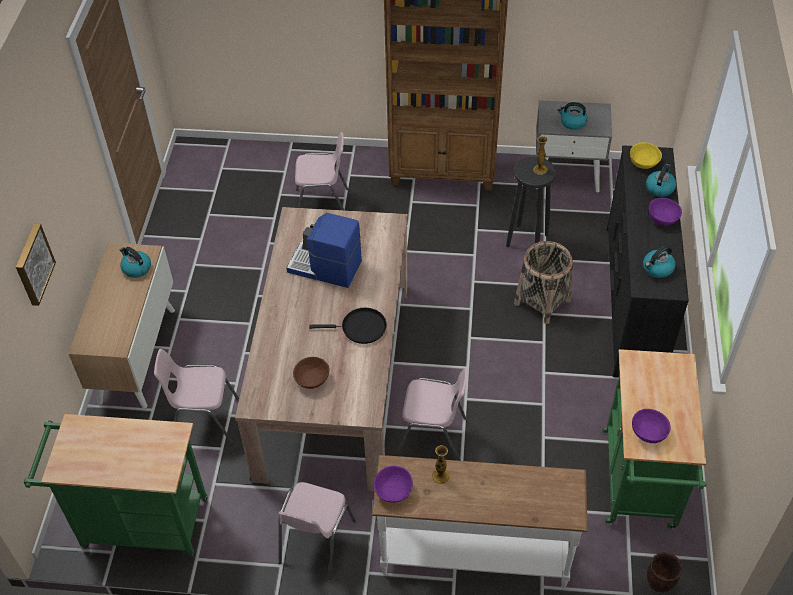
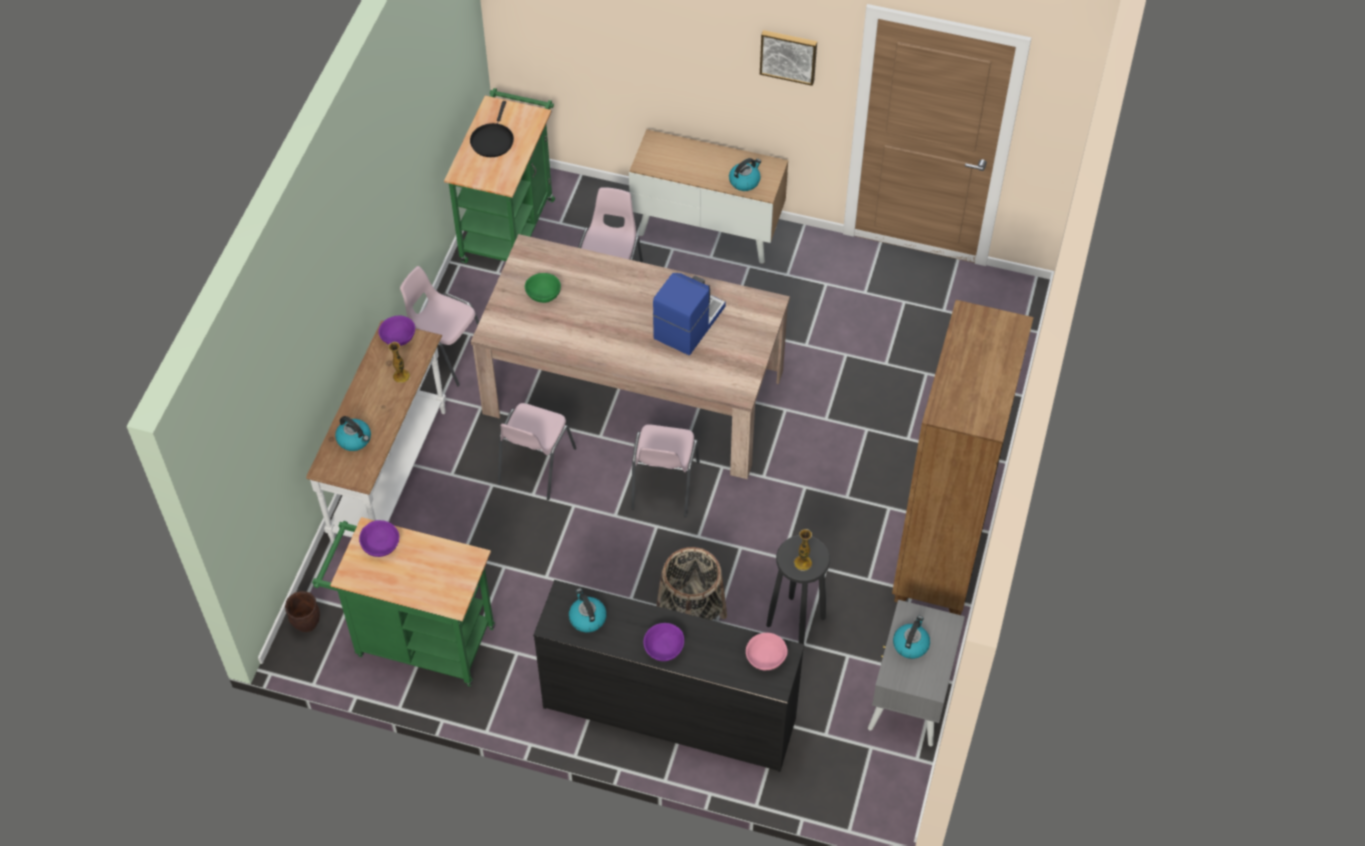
camera: 100 degrees right, 5 degrees up
picture [16,224,56,306] -> picture moved to [760,30,817,86]
brown bowl [293,357,329,389] -> green bowl [525,273,561,303]
pink chair [295,132,348,210] -> pink chair moved to [631,424,700,517]
black frying pan [309,308,387,344] -> black frying pan moved to [470,101,514,157]
yellow bowl [630,142,662,169] -> pink bowl [746,633,788,670]
kettle [646,164,676,197] -> kettle moved to [335,416,371,451]

